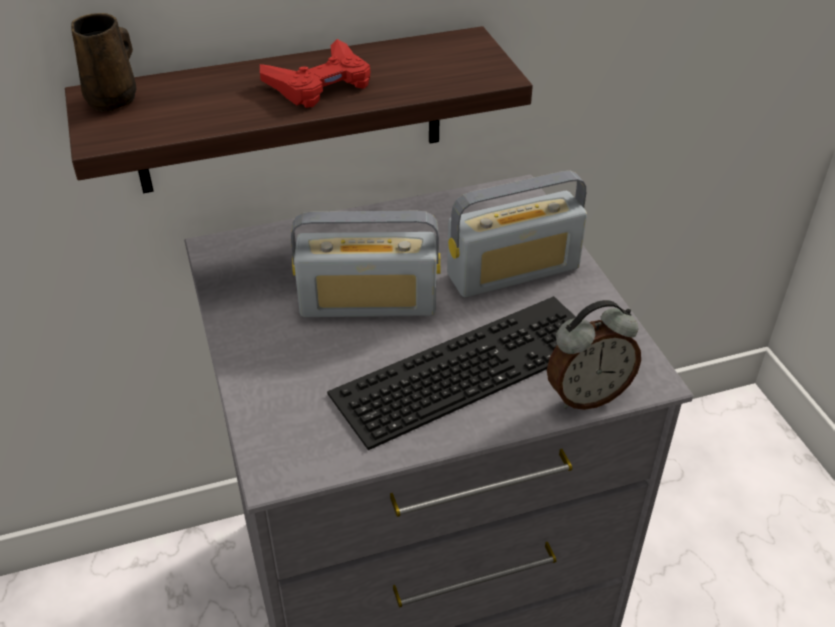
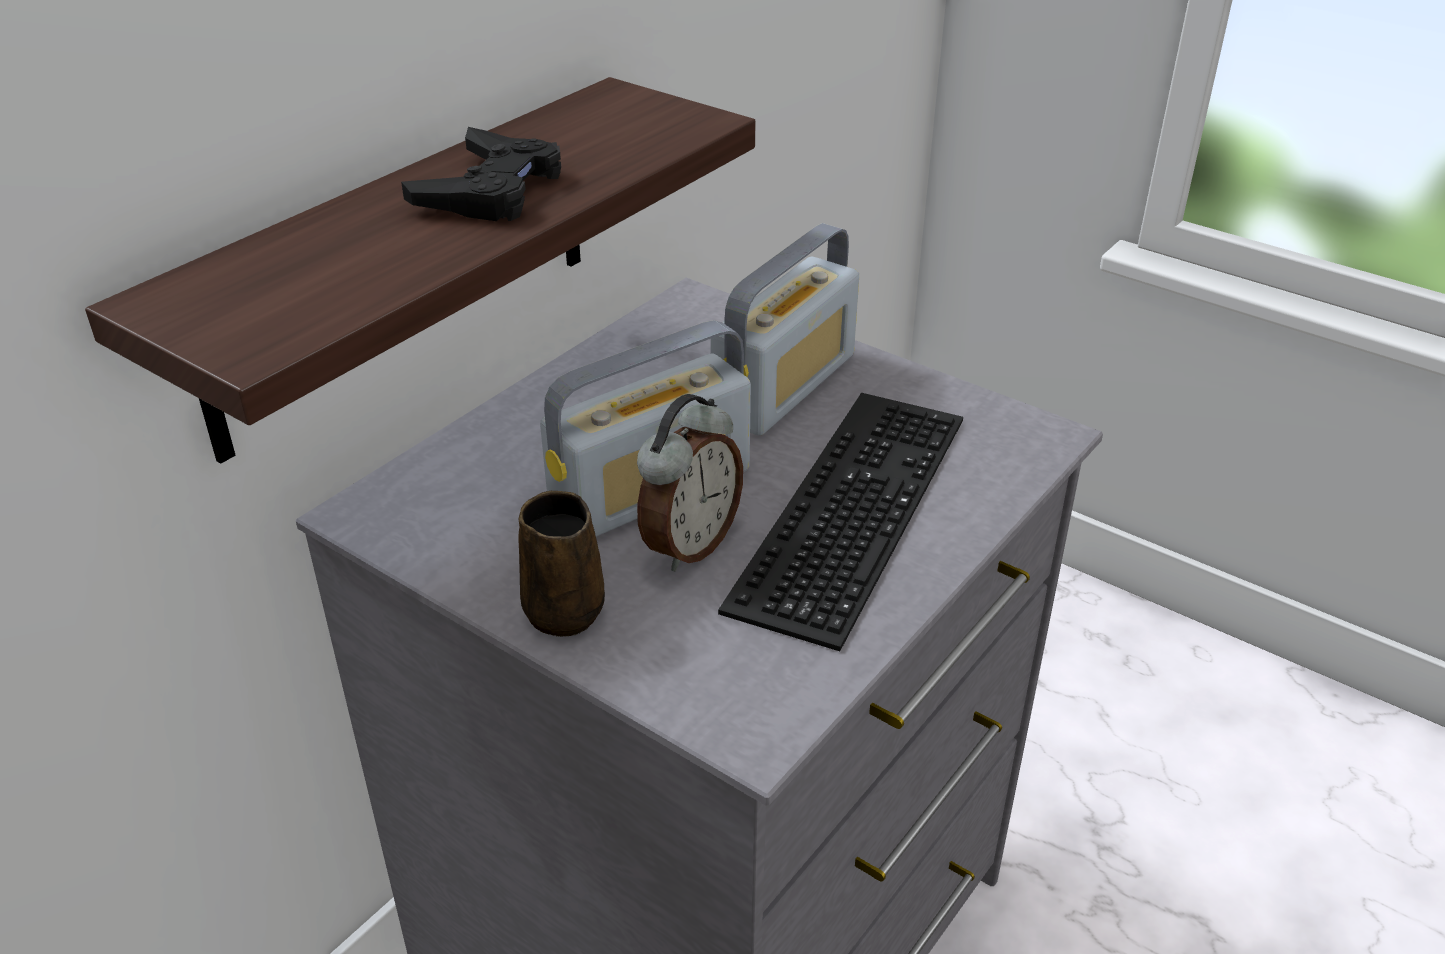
camera: 35 degrees left, 5 degrees down
brown mug [71,13,136,112] -> brown mug moved to [519,491,605,637]
red game controller [260,39,370,108] -> black game controller [401,127,561,221]
alarm clock [547,300,641,410] -> alarm clock moved to [637,394,743,571]

